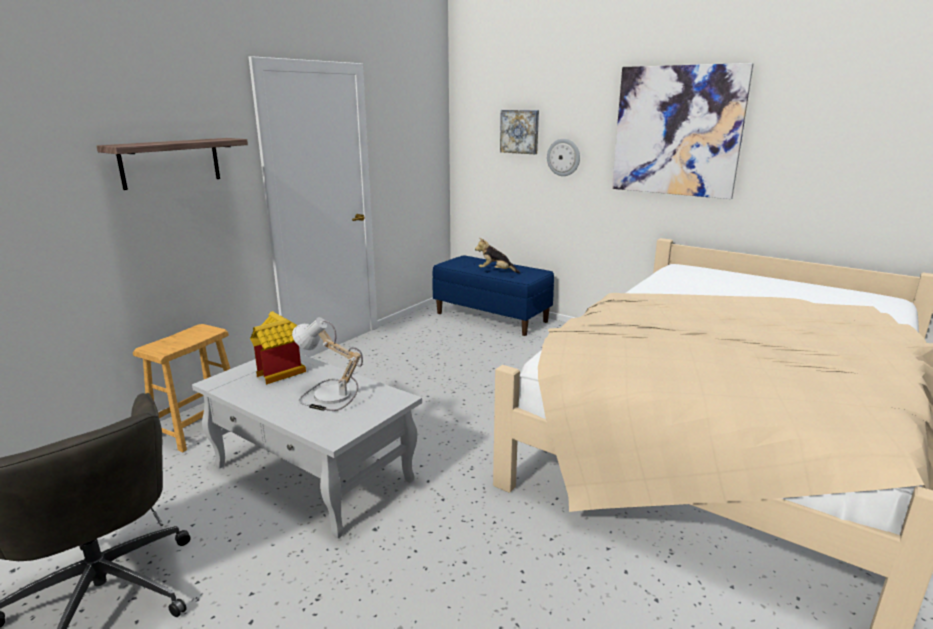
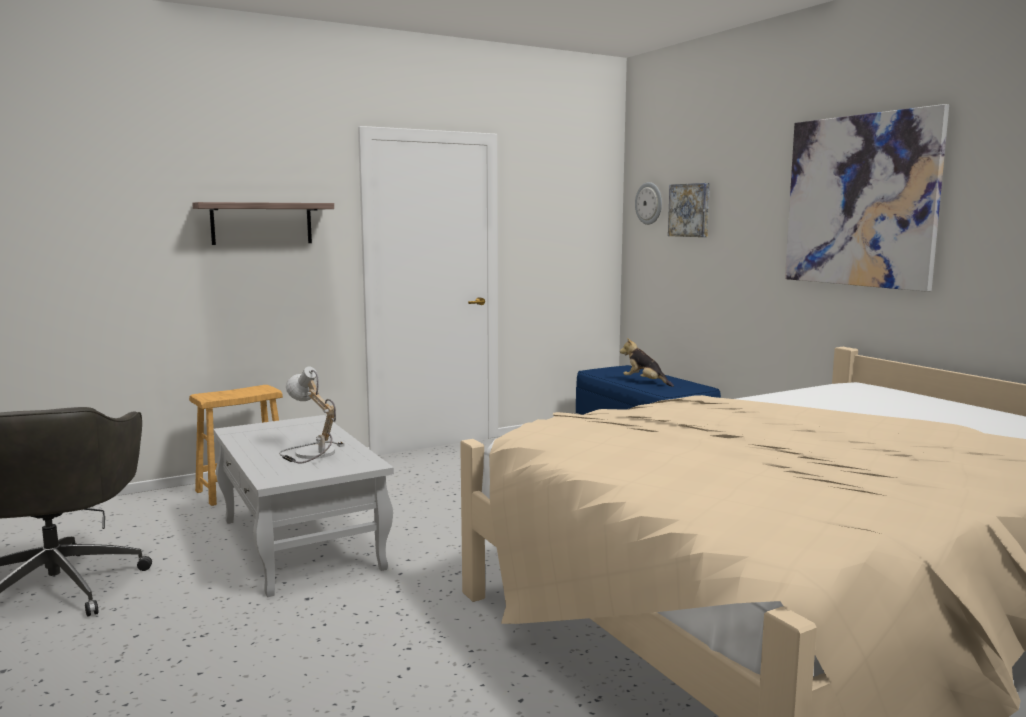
camera: 25 degrees right, 10 degrees down
toy house [250,311,306,385] -> none
wall clock [547,139,580,176] -> wall clock moved to [635,182,662,225]

